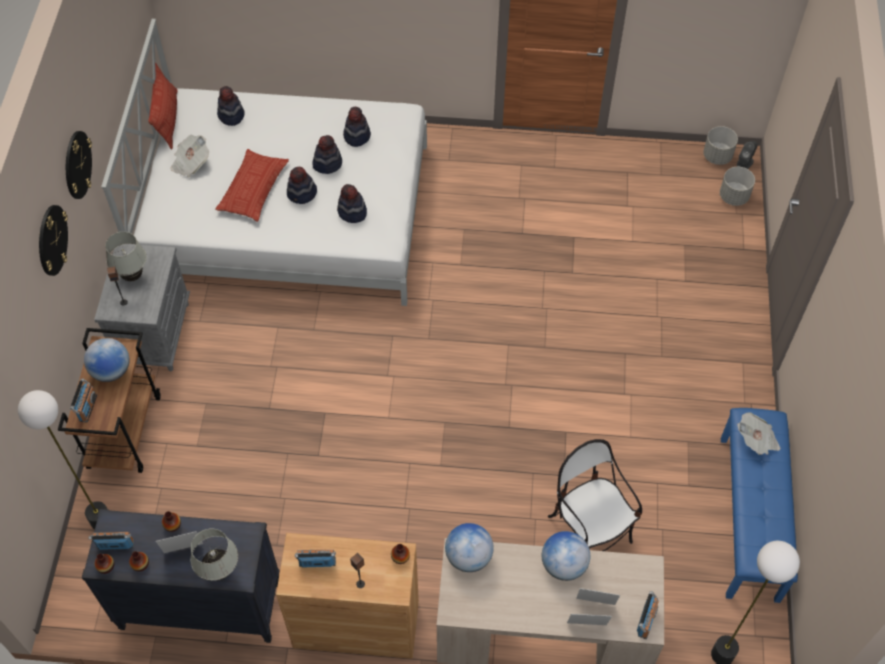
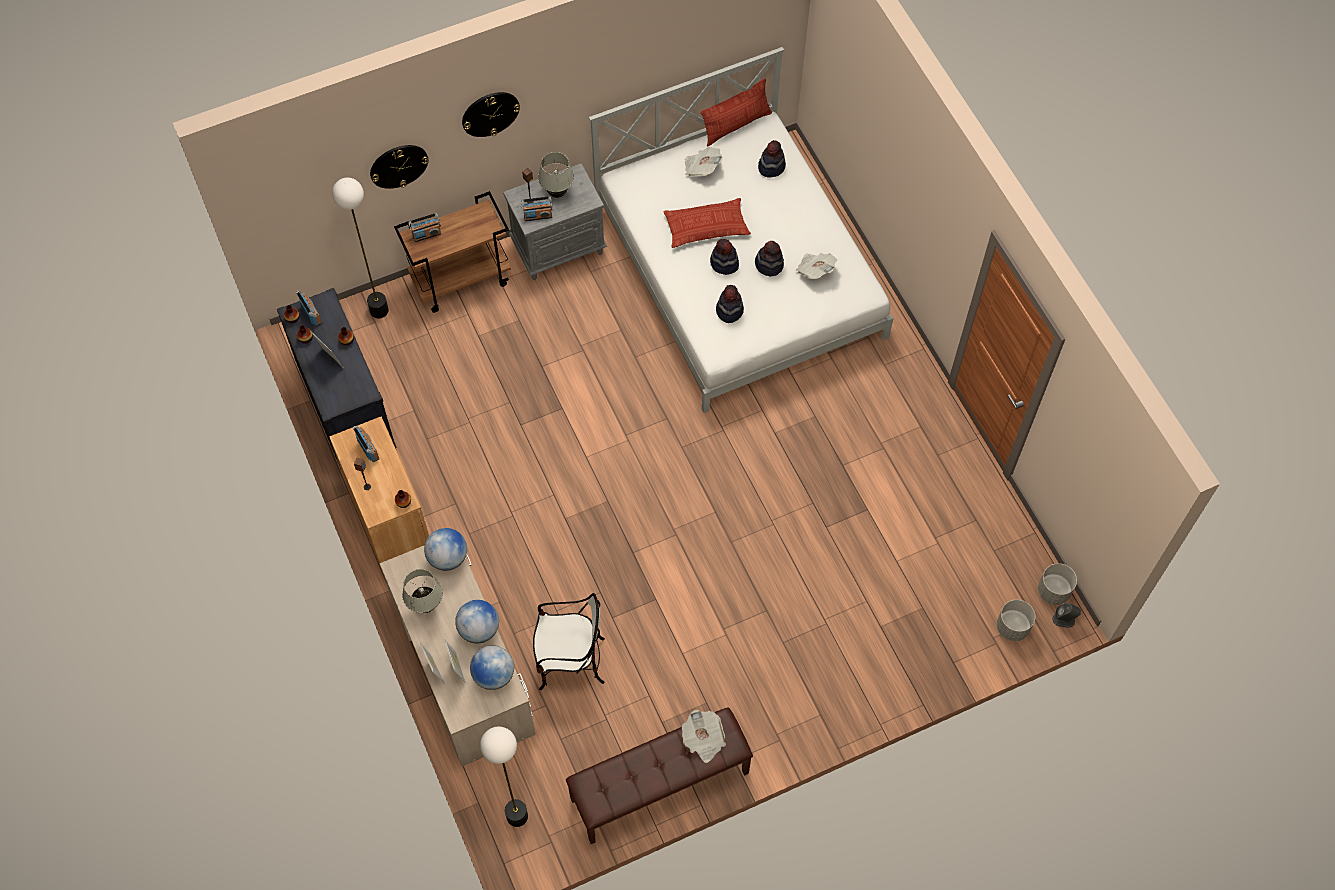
camera: 60 degrees right, 5 degrees up
wall clock [66,131,92,199] -> wall clock moved to [370,145,429,189]
globe [84,338,130,382] -> globe moved to [470,645,514,690]
white table lamp [191,528,238,581] -> white table lamp moved to [402,569,443,613]
hat [343,107,371,147] -> newspaper [796,253,837,279]
chair [548,439,642,551] -> chair turned 60 degrees clockwise [533,593,605,690]
radio [637,591,659,639] -> radio moved to [521,196,552,221]
blue bench [721,408,798,603] -> brown bench [566,708,753,844]

